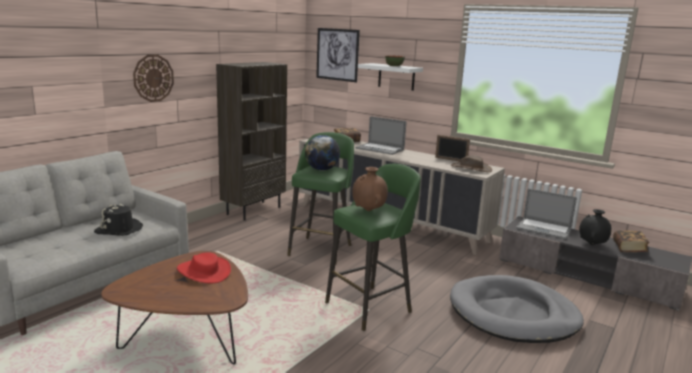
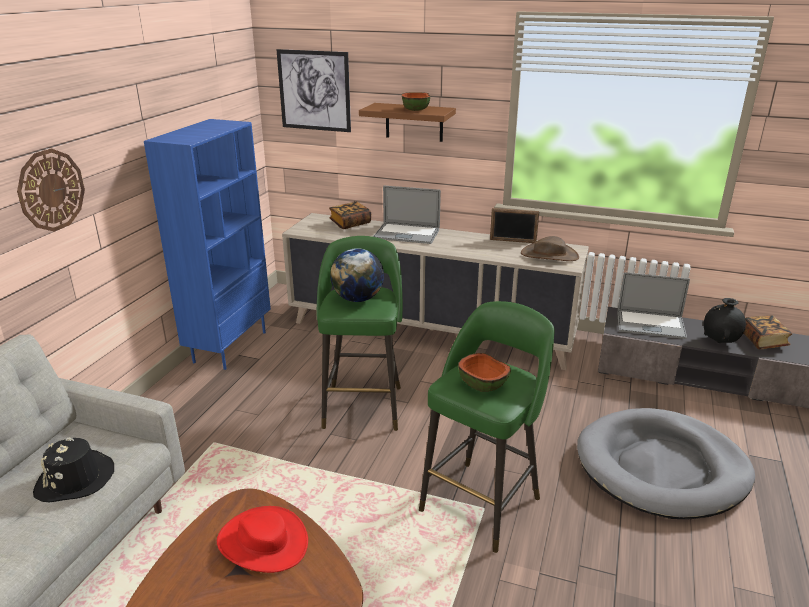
camera: 15 degrees left, 10 degrees up
brown bookcase [216,62,287,220] -> blue bookcase [144,119,271,370]
brown vase [352,167,388,211] -> bowl [458,353,511,392]
white shelf [358,63,423,91] -> brown shelf [359,103,456,142]

